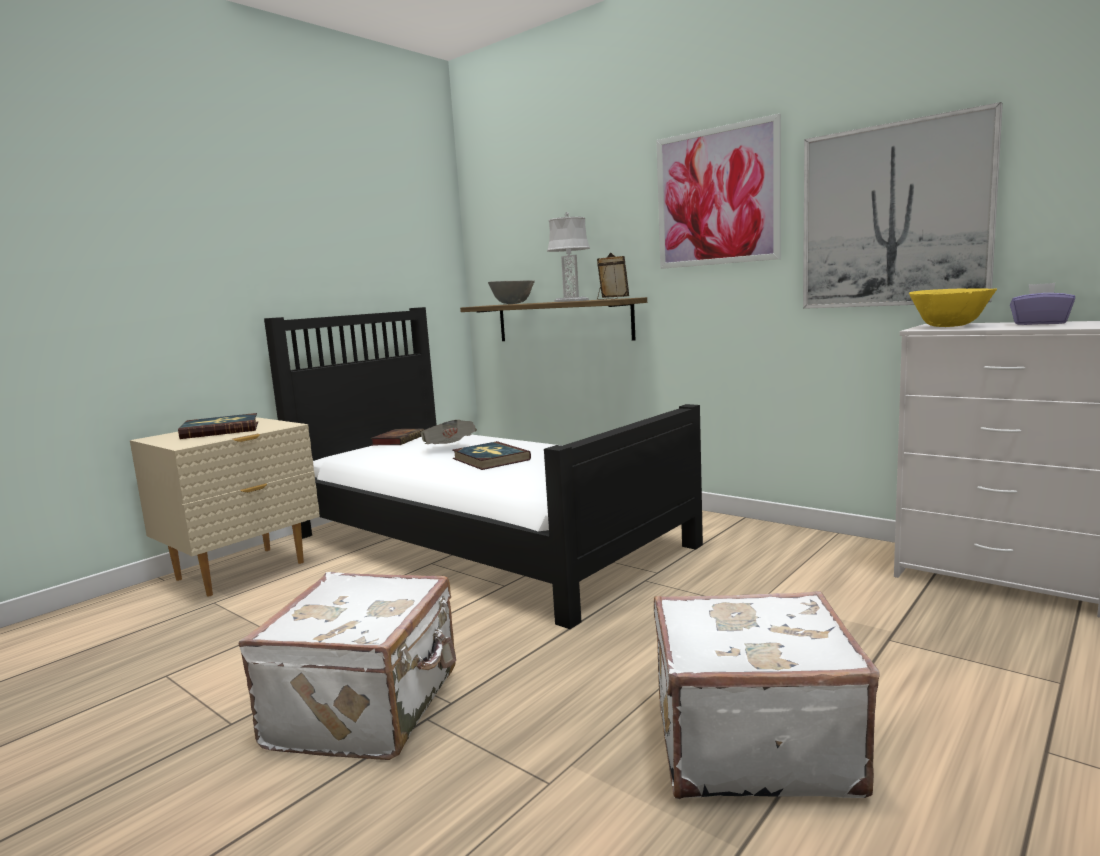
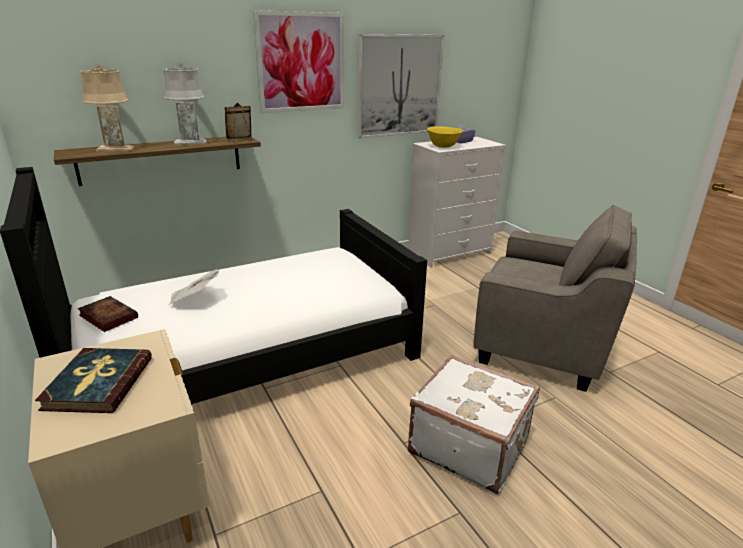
camera: 70 degrees left, 15 degrees up
book [452,441,531,470] -> none
grey bowl [488,280,535,304] -> beige table lamp [80,64,134,151]
white suitcase [654,591,880,799] -> grey armchair [473,205,637,392]

